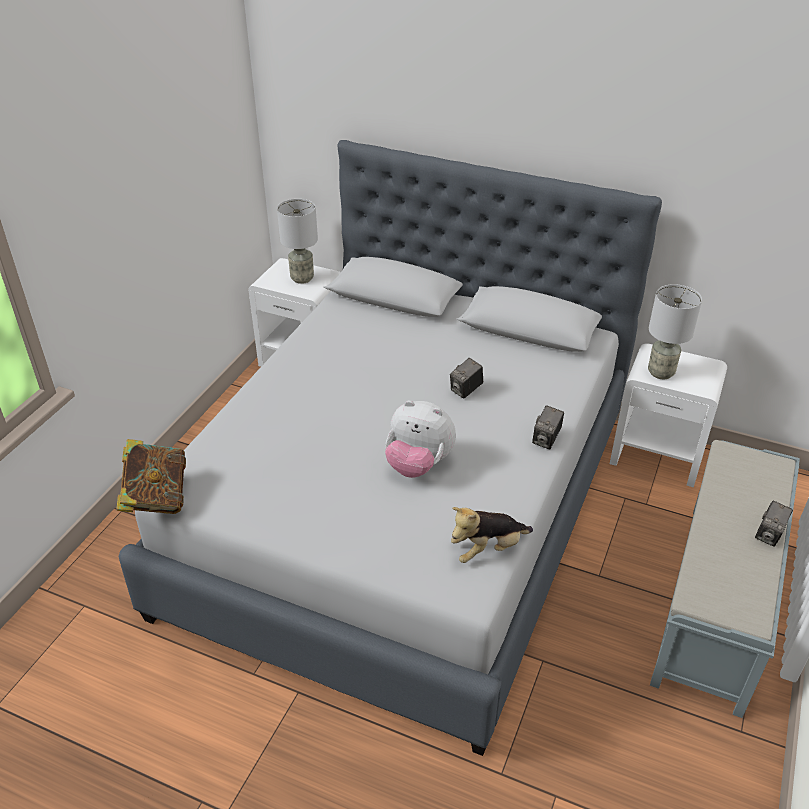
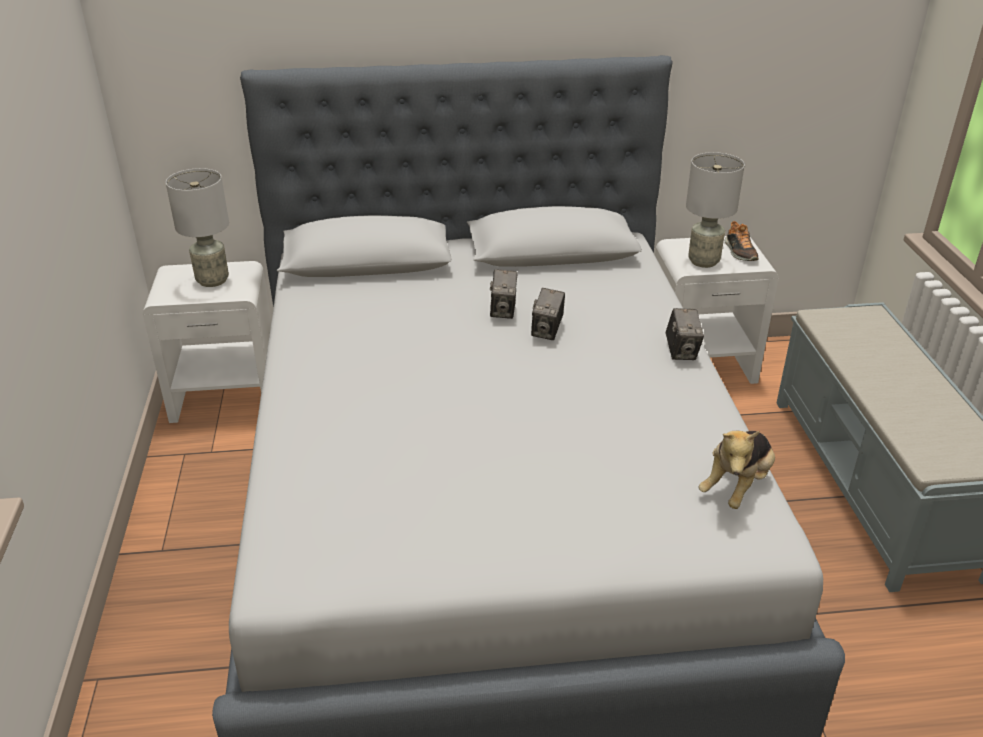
camera: 30 degrees left, 5 degrees down
book [116,439,186,514] -> none
plush toy [385,400,456,478] -> none
camera [755,501,793,546] -> camera moved to [490,269,518,319]
none -> shoe [725,221,759,261]

